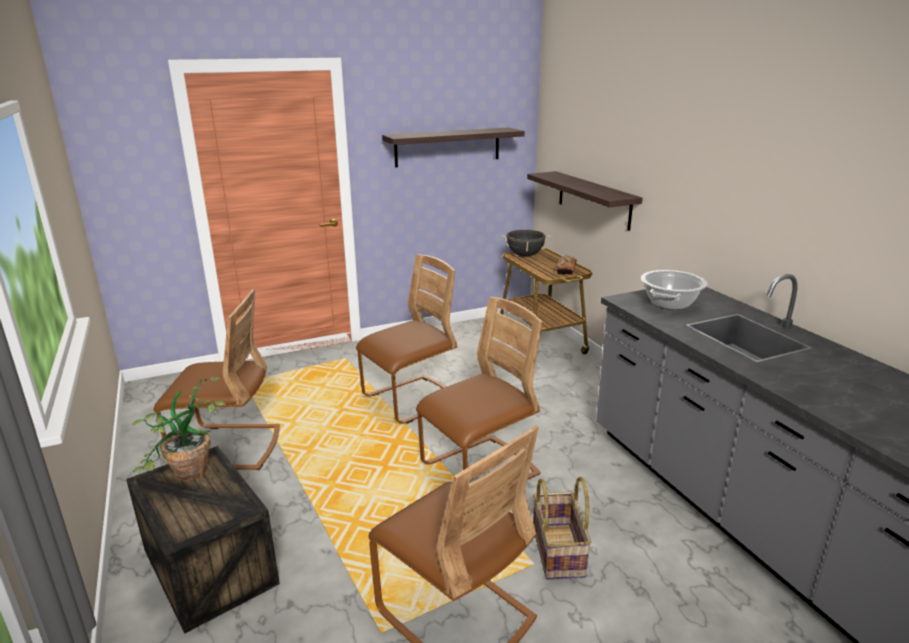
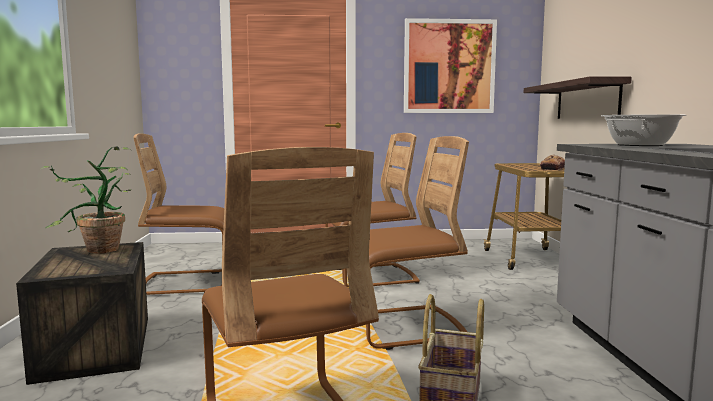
camera: 20 degrees right, 15 degrees down
brown chair [154,289,280,470] -> brown chair turned 150 degrees clockwise [133,134,224,295]
shelf [382,127,525,167] -> picture [404,18,497,113]
black cooking pot [502,229,550,257] -> none

